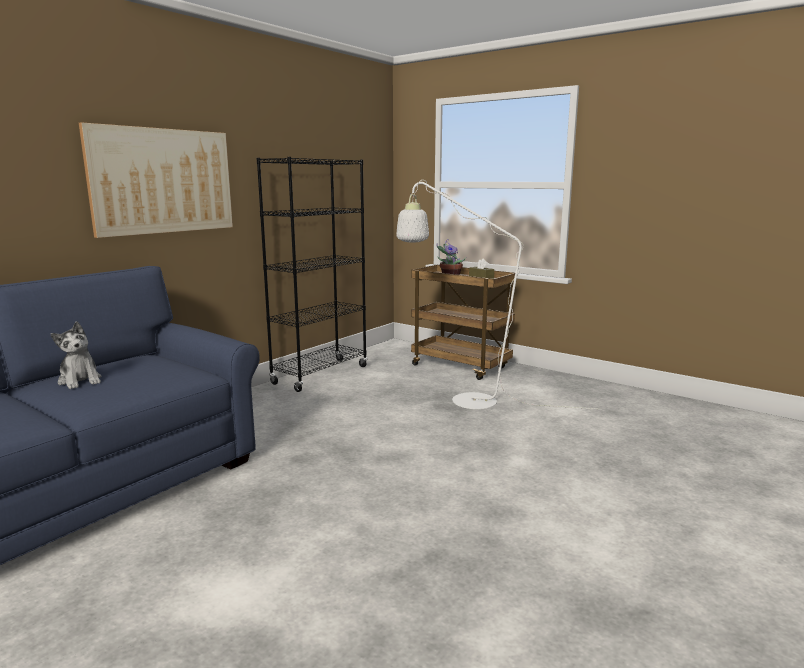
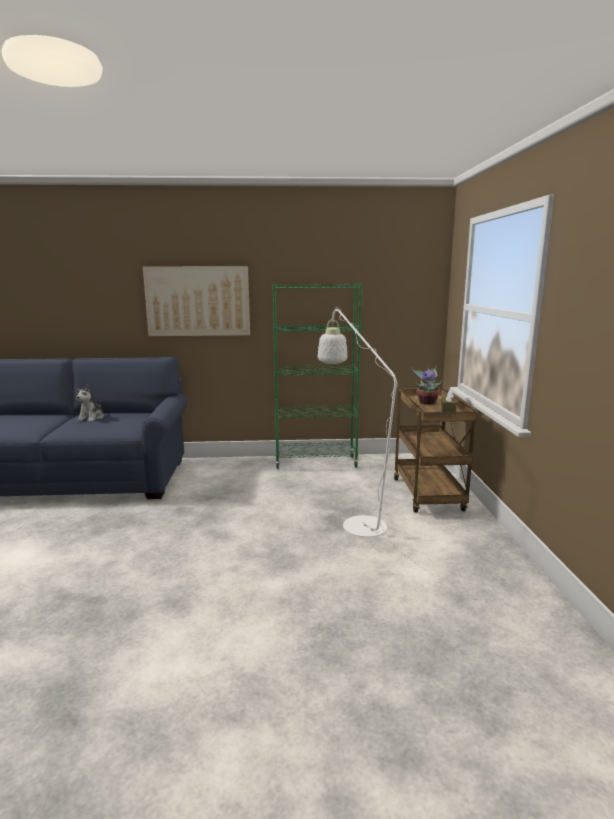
camera: 50 degrees right, 0 degrees up
black bookcase [257,157,367,392] -> green bookcase [273,283,362,469]

